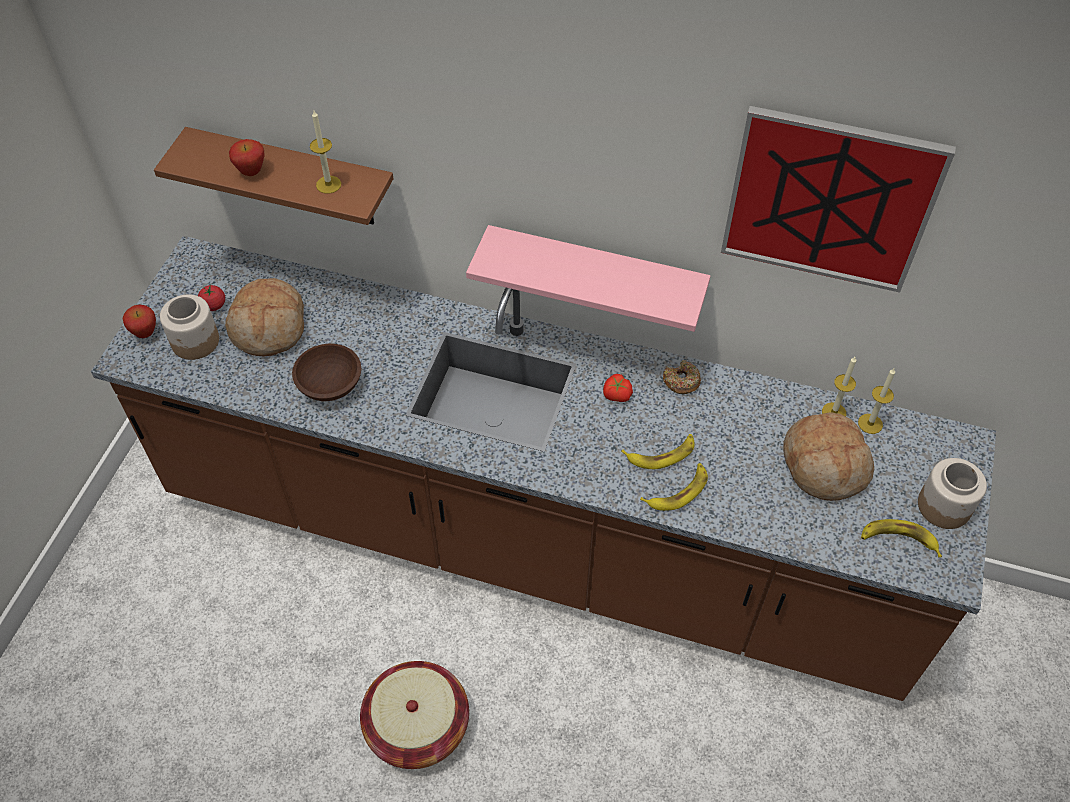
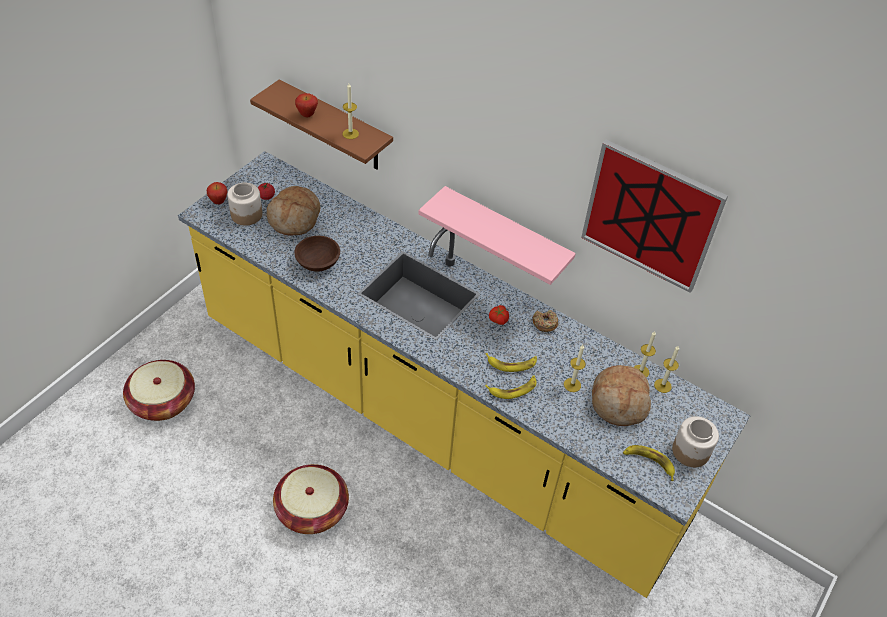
camera: 15 degrees right, 5 degrees down
brown counter [91,236,996,701] -> yellow counter [178,151,750,598]
none -> basket [123,360,195,421]
none -> candle [564,345,586,392]

